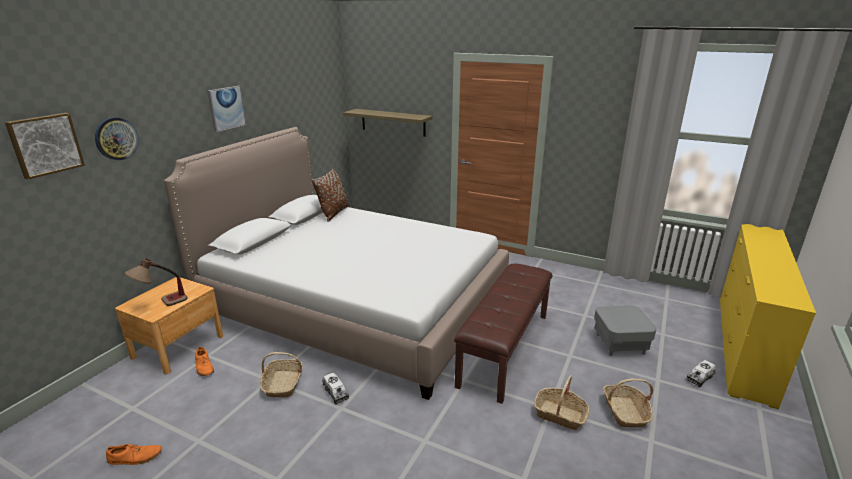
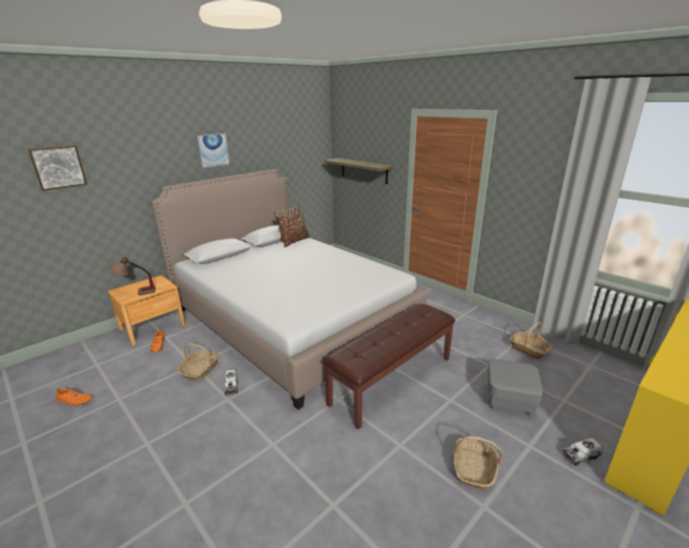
camera: 20 degrees right, 0 degrees up
wall clock [95,117,138,160] -> none
basket [534,375,589,430] -> basket moved to [510,322,552,359]

